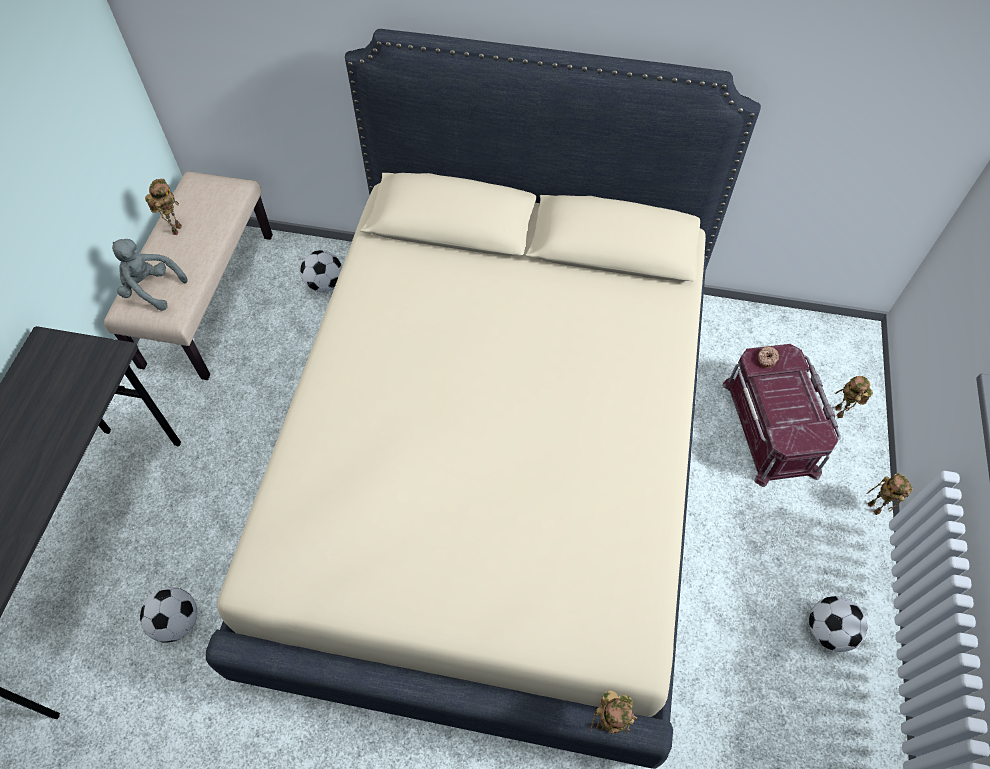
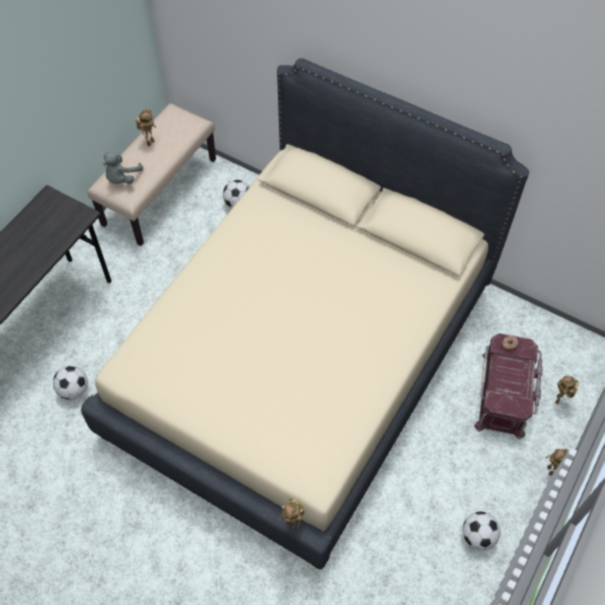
camera: 20 degrees right, 0 degrees up
grey plush toy [112,239,188,311] -> grey plush toy turned 105 degrees counterclockwise [103,152,143,184]

